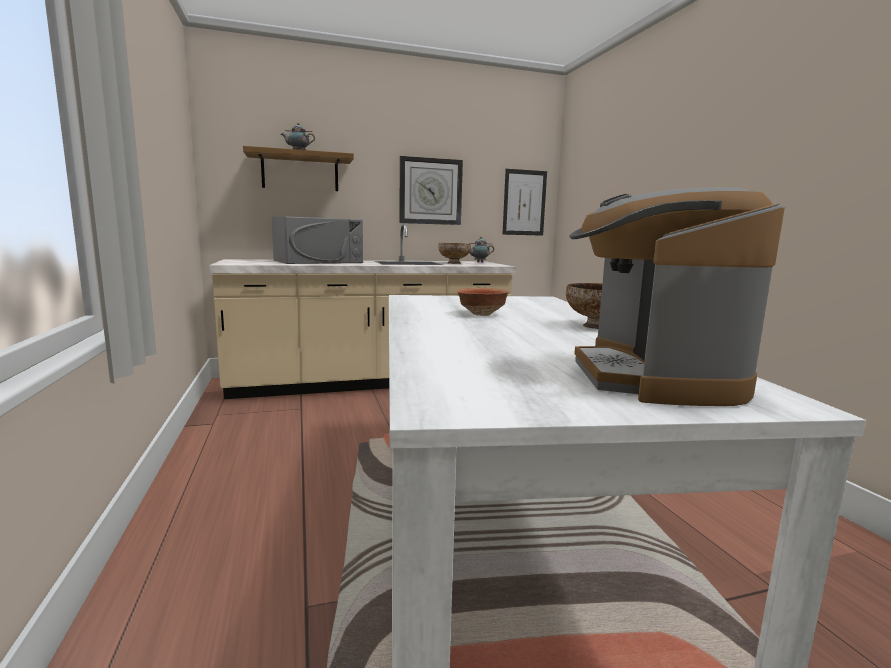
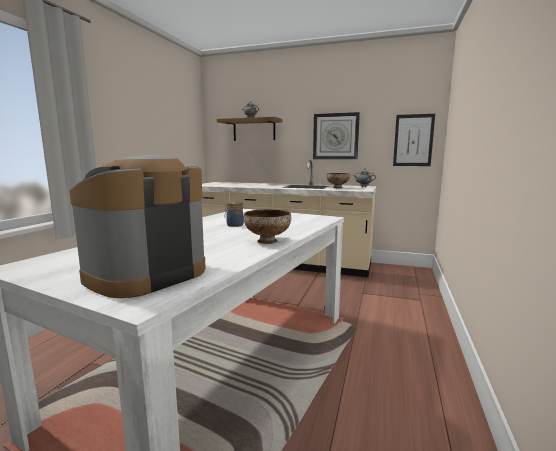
camera: 35 degrees right, 0 degrees up
grey microwave [272,216,363,264] -> none
bowl [457,288,509,316] -> jar [225,201,244,227]

